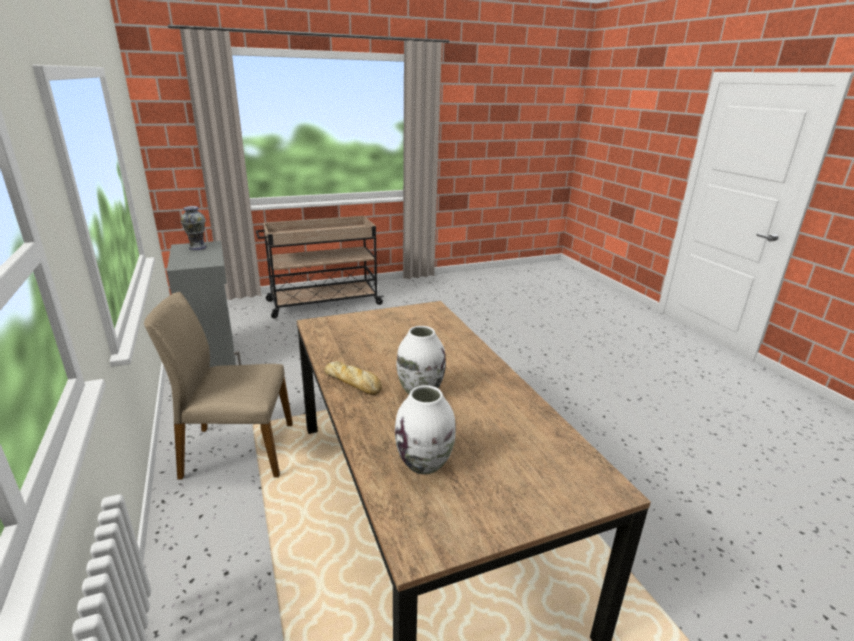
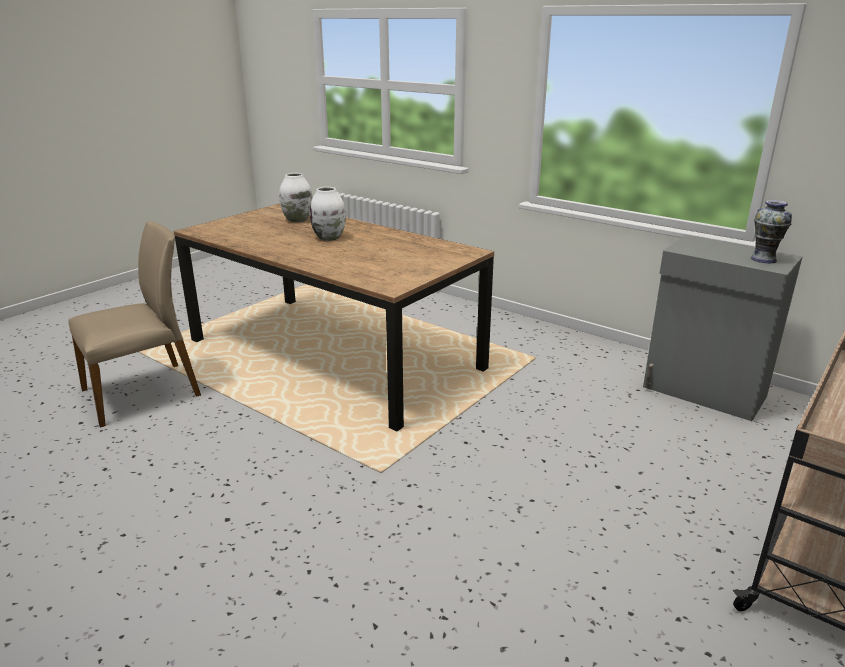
camera: 150 degrees right, 0 degrees up
beige chair [144,292,293,480] -> beige chair moved to [68,221,201,428]
bread [324,361,382,395] -> none

